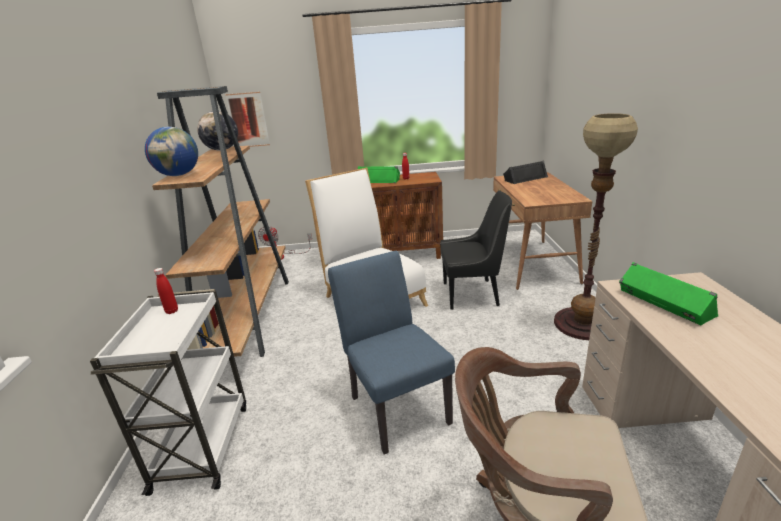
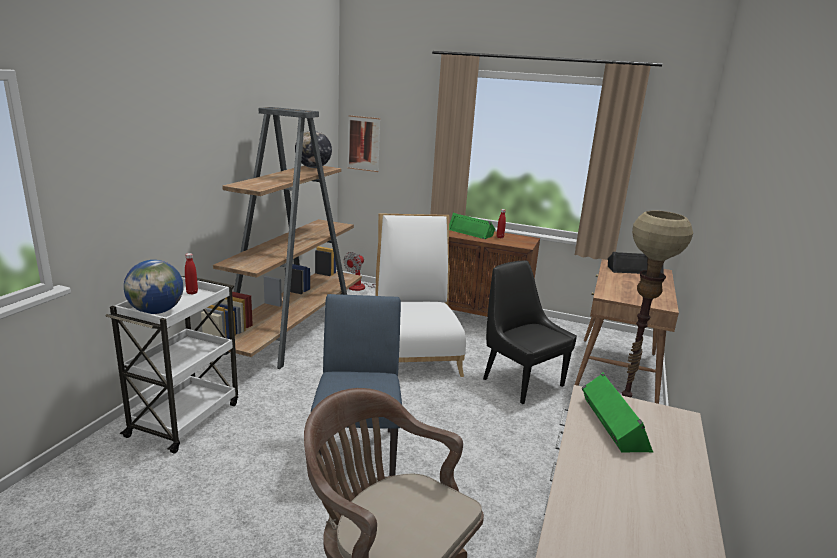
camera: 20 degrees right, 5 degrees down
globe [145,127,198,176] -> globe moved to [124,260,184,314]
black chair [440,191,512,310] -> black chair turned 150 degrees counterclockwise [483,261,577,404]

